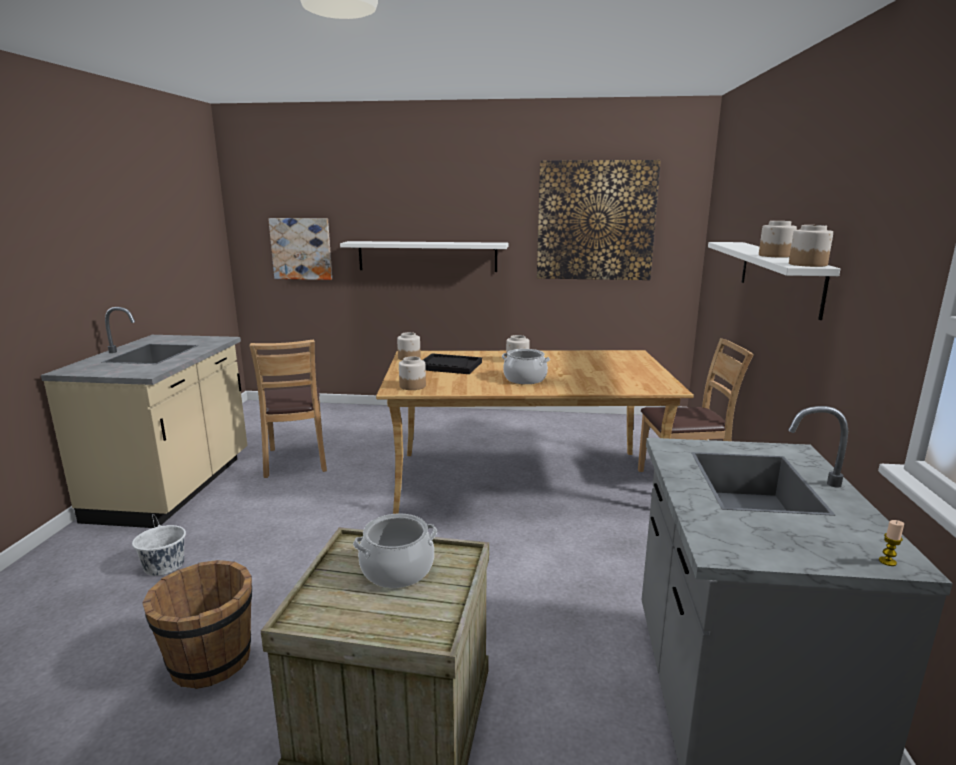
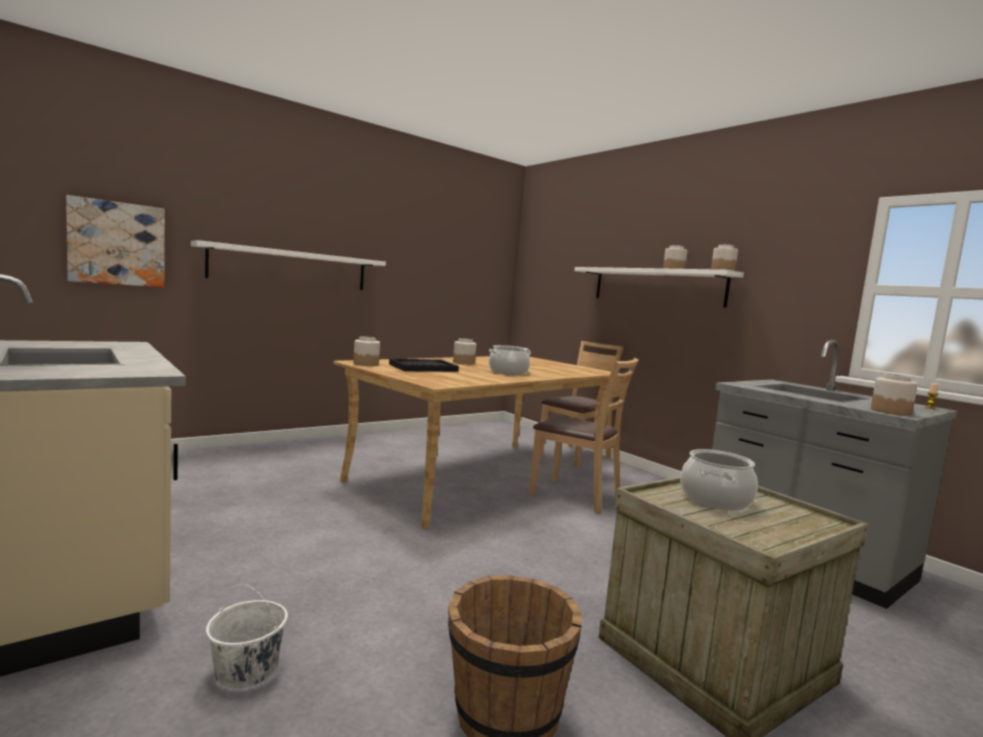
camera: 45 degrees left, 10 degrees down
brown chair [249,340,327,478] -> brown chair moved to [529,358,639,514]
jar [399,356,426,390] -> jar moved to [871,374,918,416]
picture [537,160,661,280] -> none

